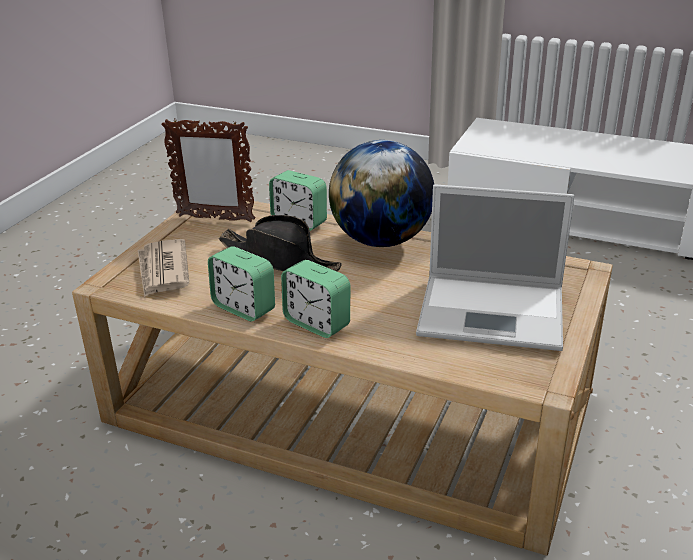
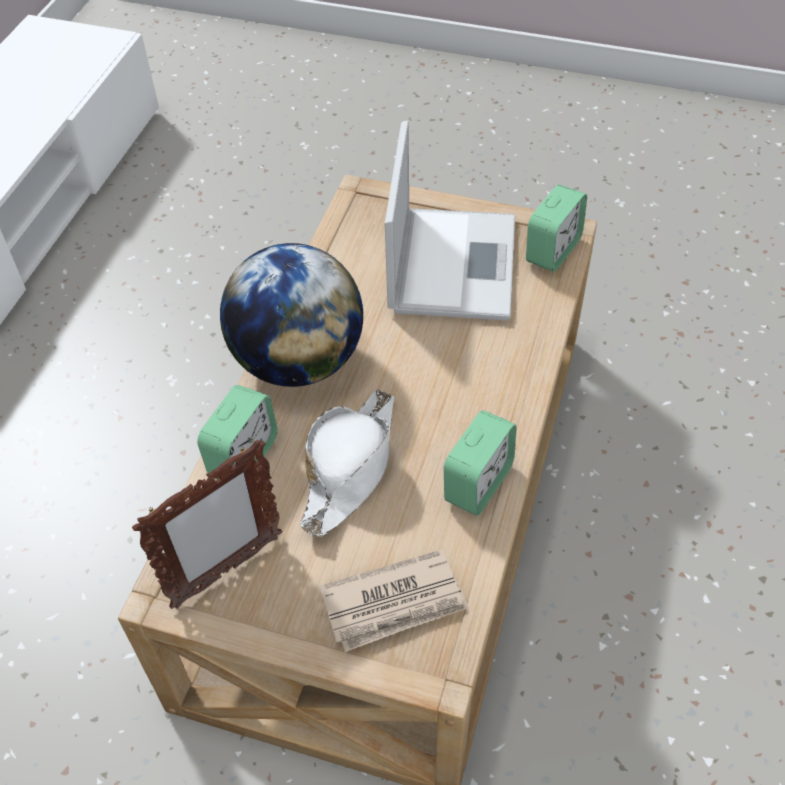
camera: 95 degrees left, 20 degrees up
picture frame [161,119,255,222] -> picture frame turned 45 degrees clockwise [132,439,283,609]
black hat [218,215,342,272] -> white hat [300,389,394,537]
alarm clock [281,260,350,338] -> alarm clock moved to [526,185,587,272]

